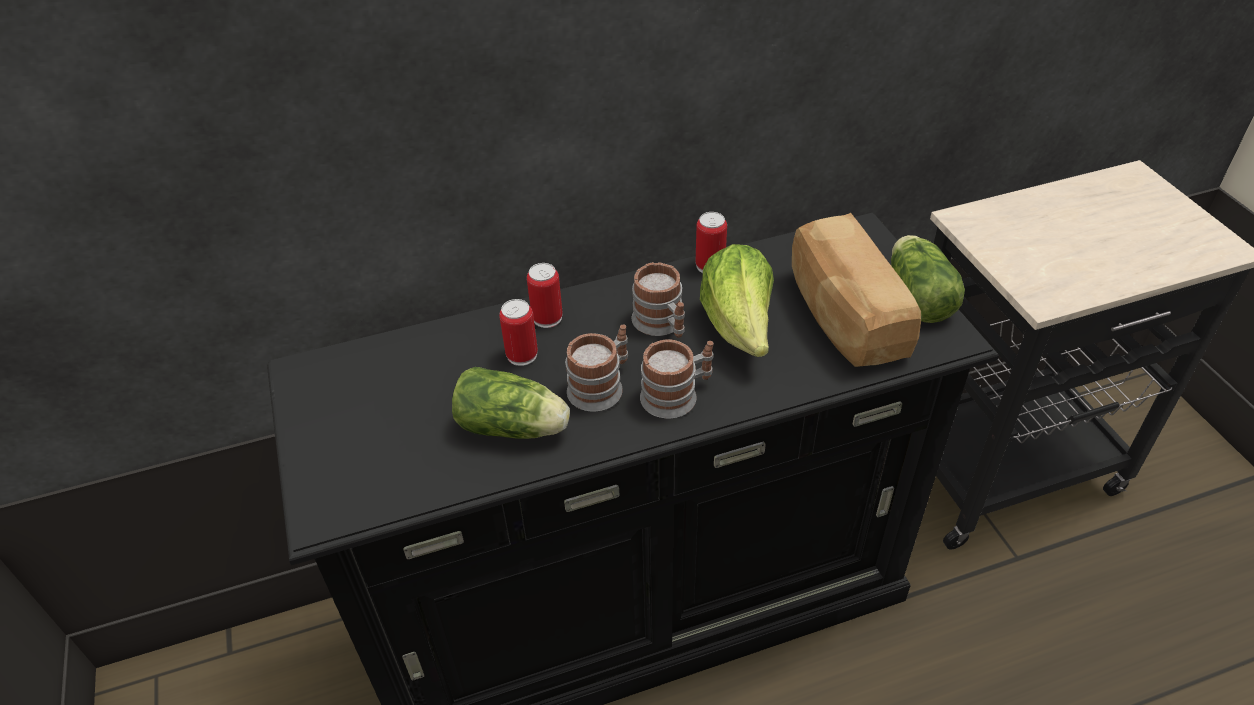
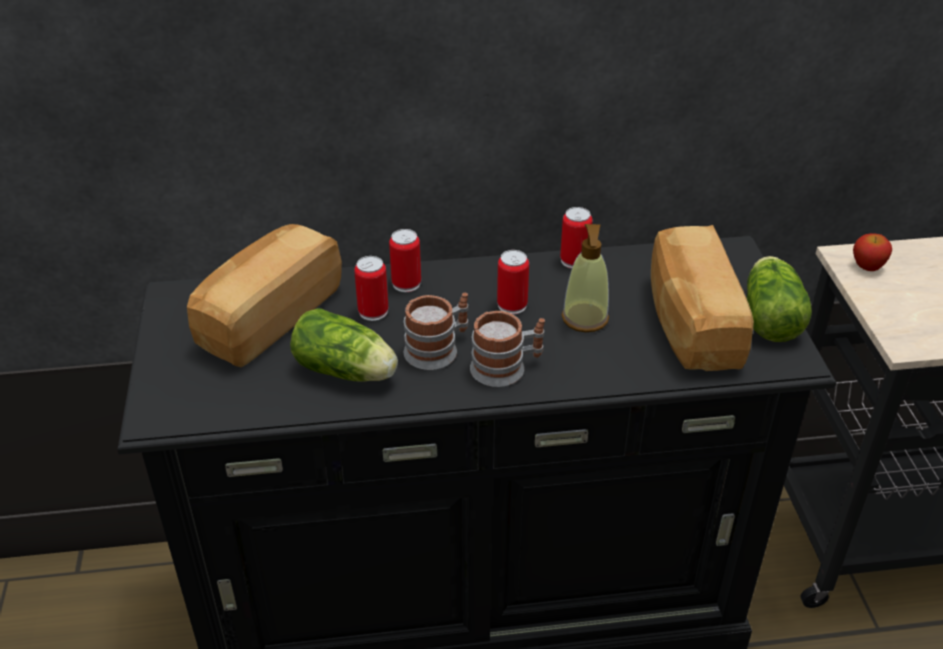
camera: 10 degrees right, 5 degrees down
mug [632,262,685,338] -> can [497,250,529,314]
lettuce [700,244,774,357] -> soap dispenser [562,224,609,332]
none -> bread [187,224,342,368]
none -> apple [853,233,892,271]

